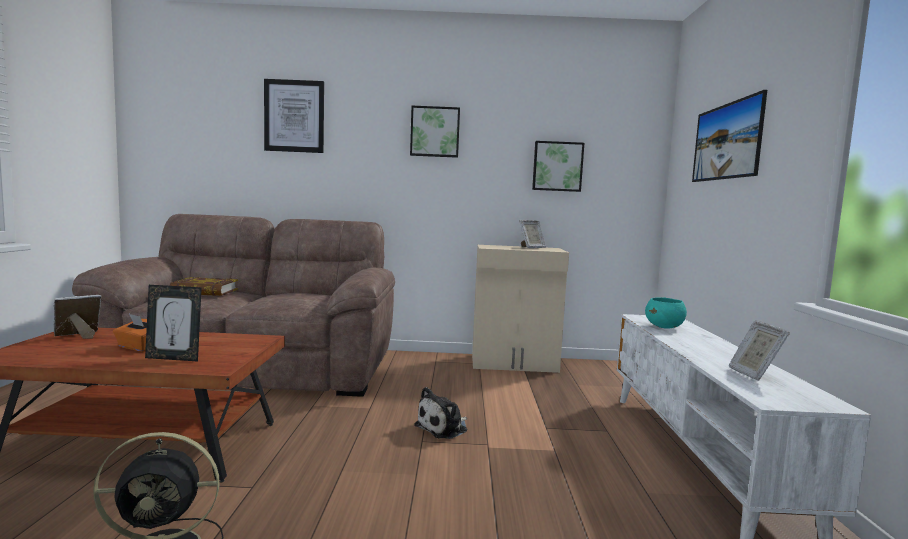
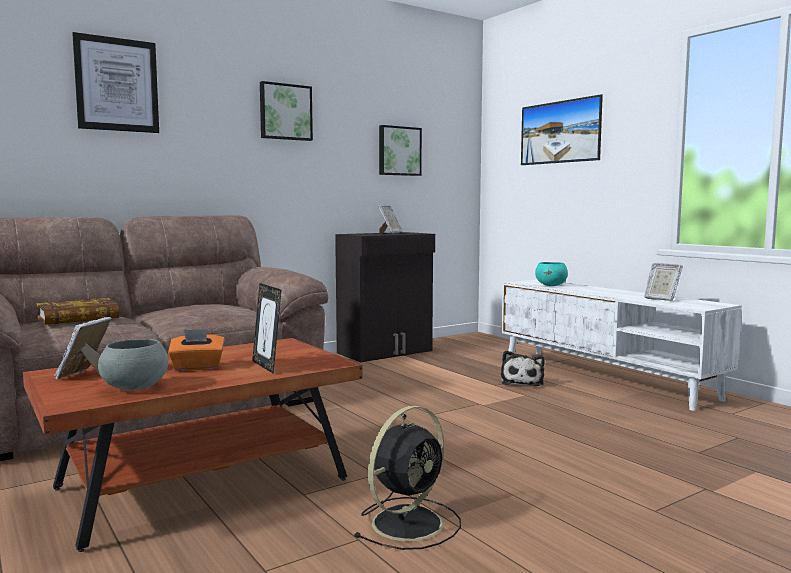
camera: 35 degrees left, 0 degrees up
picture frame [145,285,202,361] -> picture frame turned 90 degrees clockwise [252,283,281,374]
plush toy [414,387,467,439] -> plush toy moved to [501,350,545,386]
beige cabinet [472,245,569,373] -> black cabinet [335,232,435,362]
none -> grey bowl [98,339,169,391]

